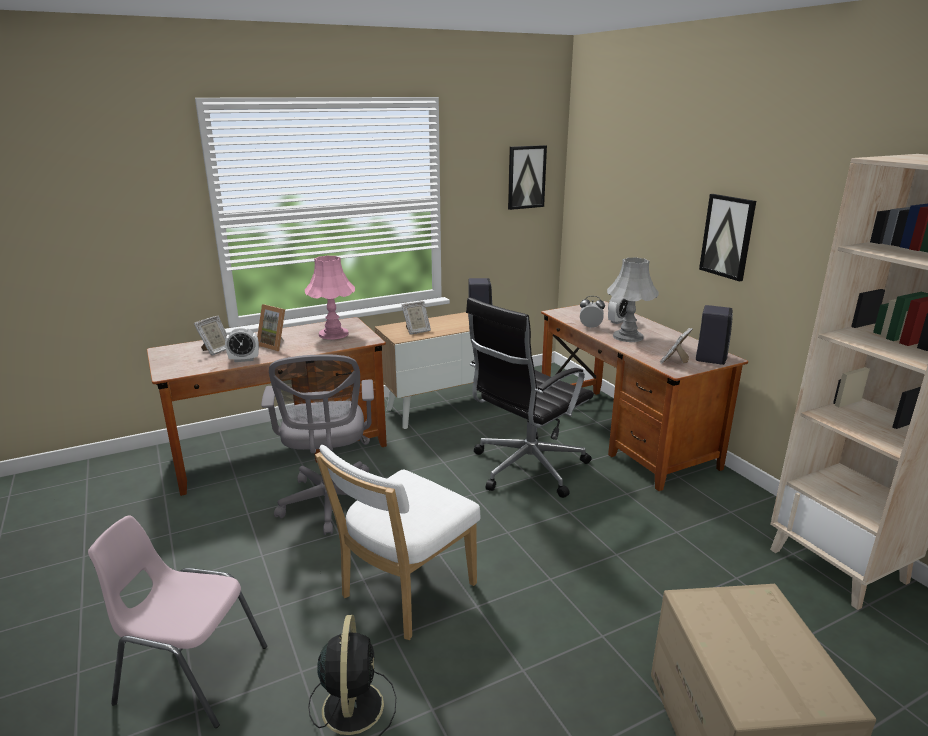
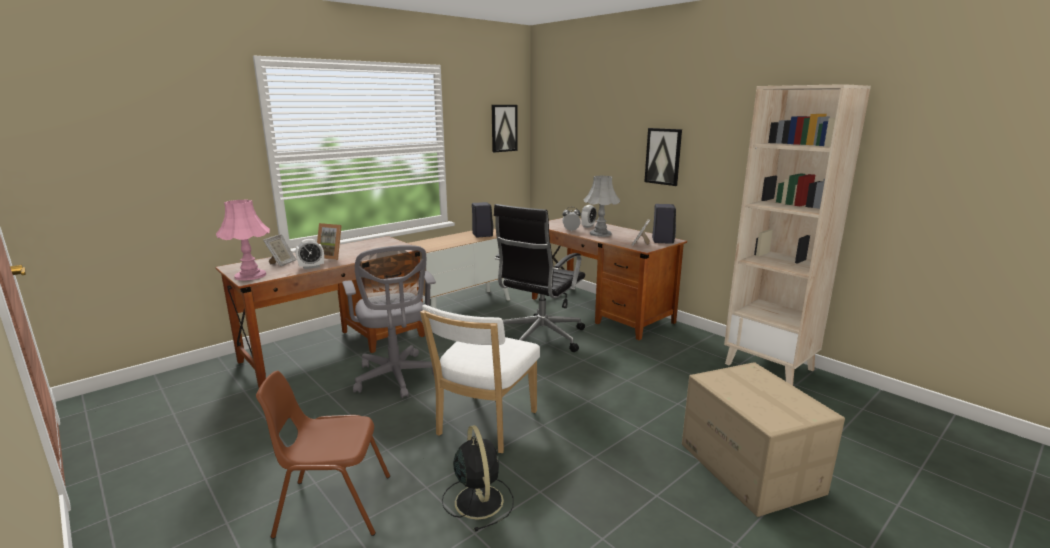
camera: 15 degrees left, 5 degrees down
pink chair [88,515,267,728] -> brown chair [256,371,390,539]
pink table lamp [305,255,355,340] -> pink table lamp moved to [216,199,270,281]
picture frame [402,301,431,334] -> none

